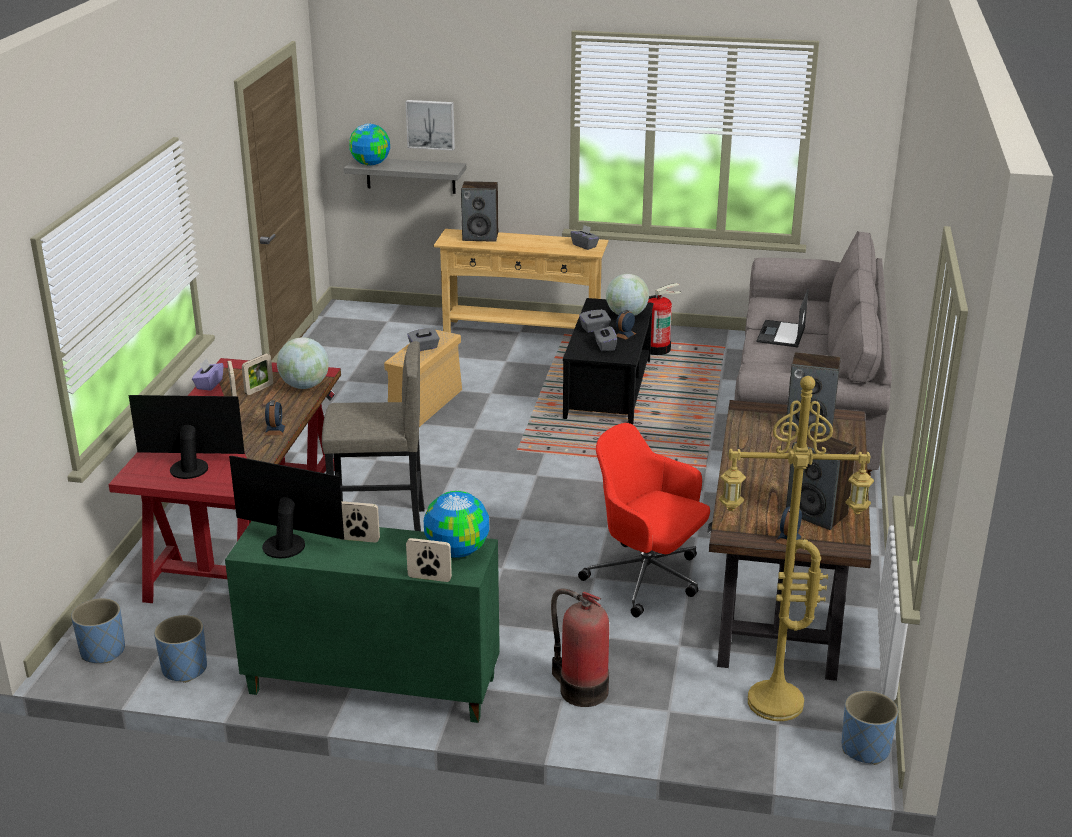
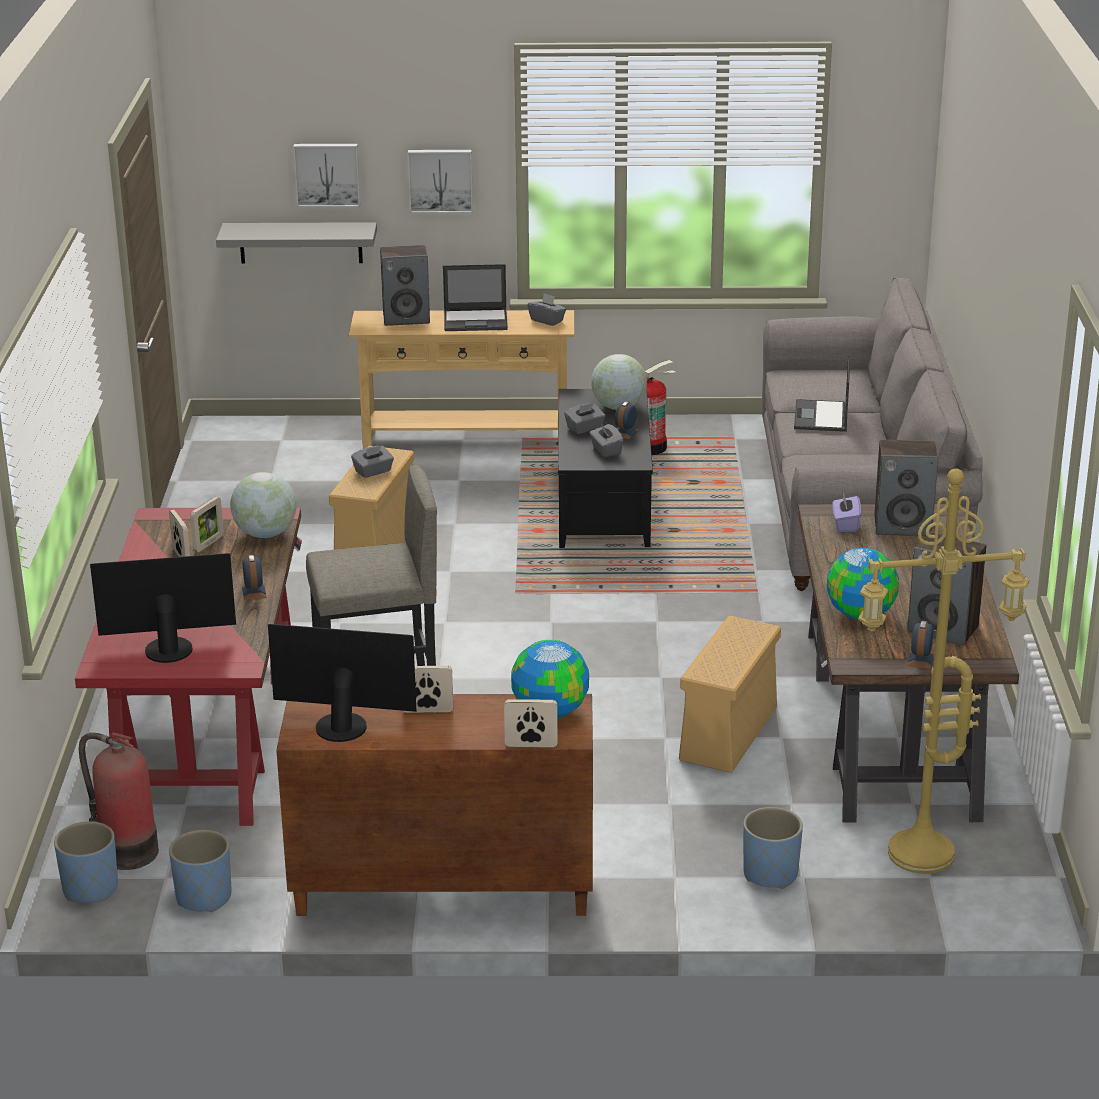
camera: 10 degrees left, 0 degrees up
purple tissue box [192,359,224,391] -> purple tissue box moved to [832,492,861,532]
green cabinet [225,521,500,723] -> brown cabinet [276,694,593,916]
globe [349,123,390,166] -> globe moved to [827,548,899,620]
fire extinguisher [551,589,609,707] -> fire extinguisher moved to [79,732,159,870]
red office chair [578,423,710,617] -> beige storage box [679,615,781,773]
blue planter [842,691,898,765] -> blue planter moved to [743,807,803,889]
none -> picture [408,150,473,213]
none -> laptop [443,264,508,331]

